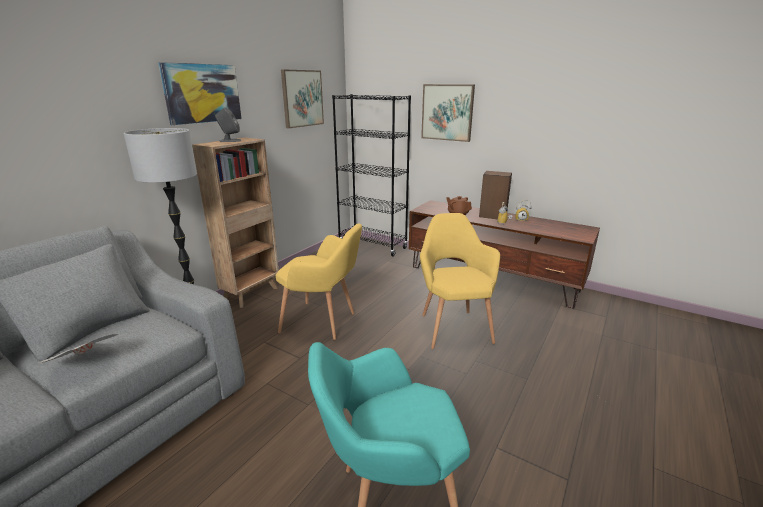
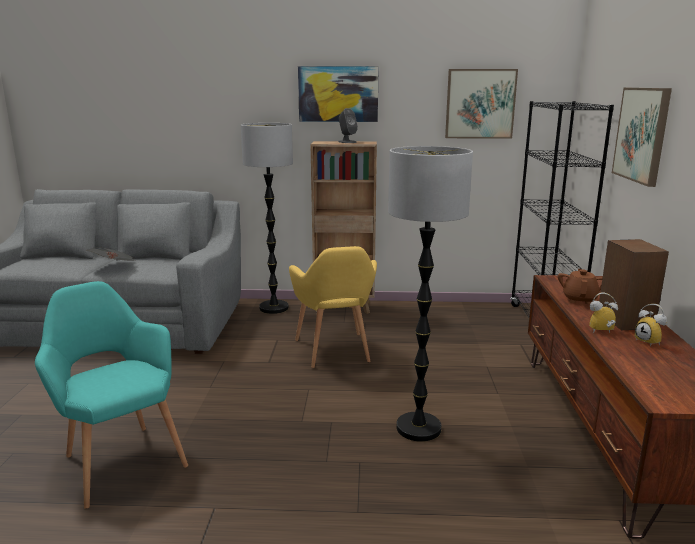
camera: 60 degrees right, 5 degrees down
yellow armchair [420,213,500,349] -> floor lamp [388,146,473,442]

